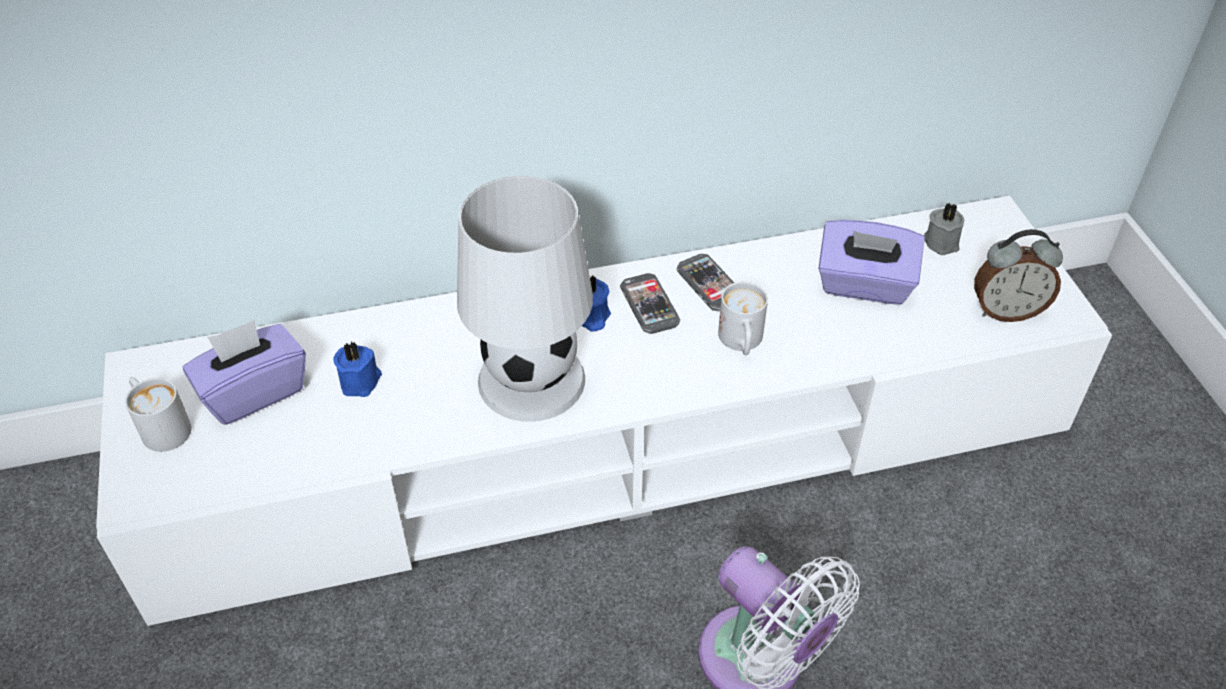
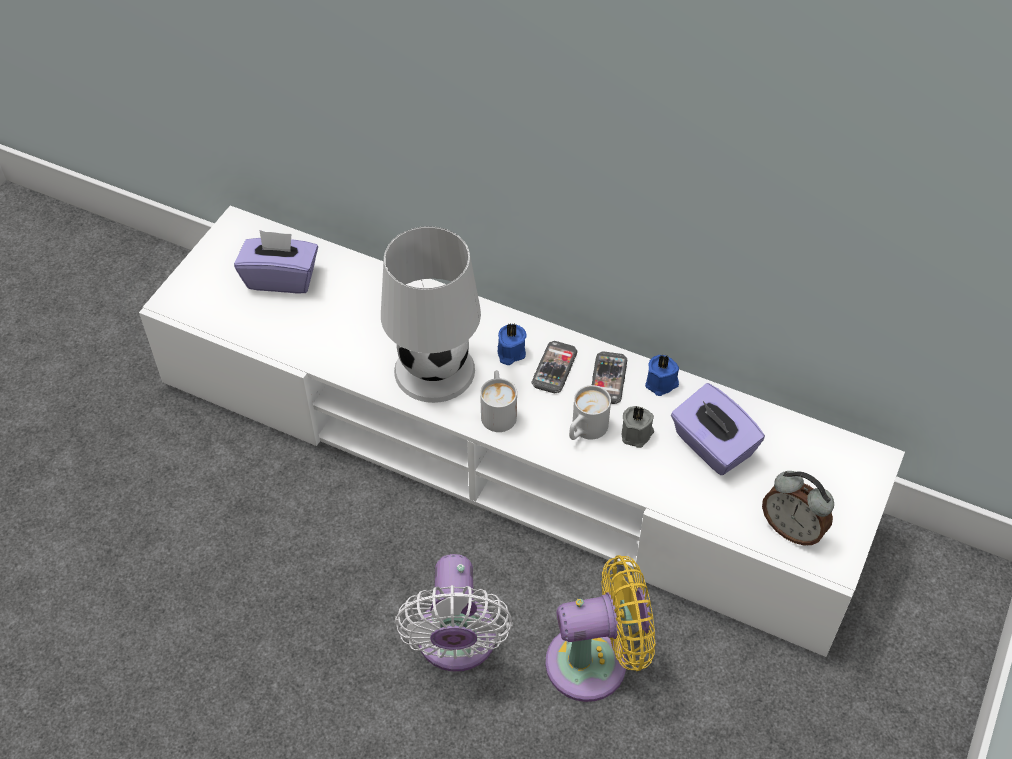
camera: 40 degrees right, 5 degrees up
white mug [125,377,192,452] -> white mug moved to [480,370,517,432]
blue candle [333,342,382,397] -> blue candle moved to [645,355,679,396]
grey candle [924,203,964,255] -> grey candle moved to [622,406,654,448]
none -> yellow fan [545,555,655,702]

